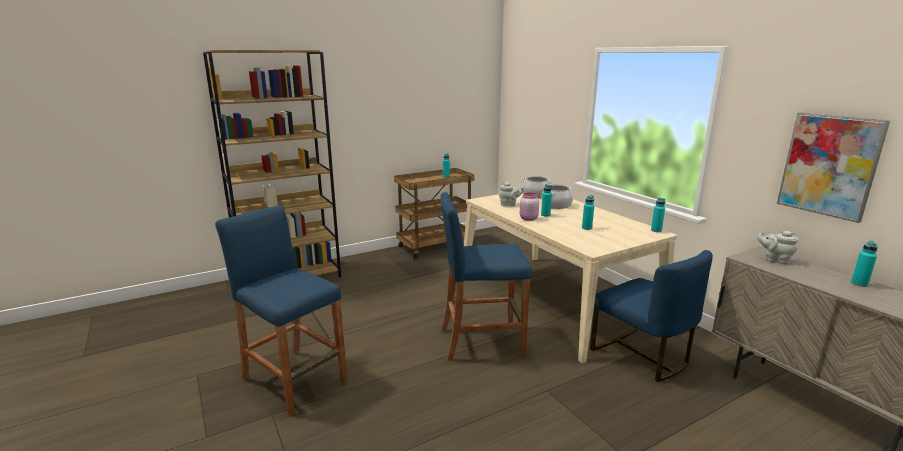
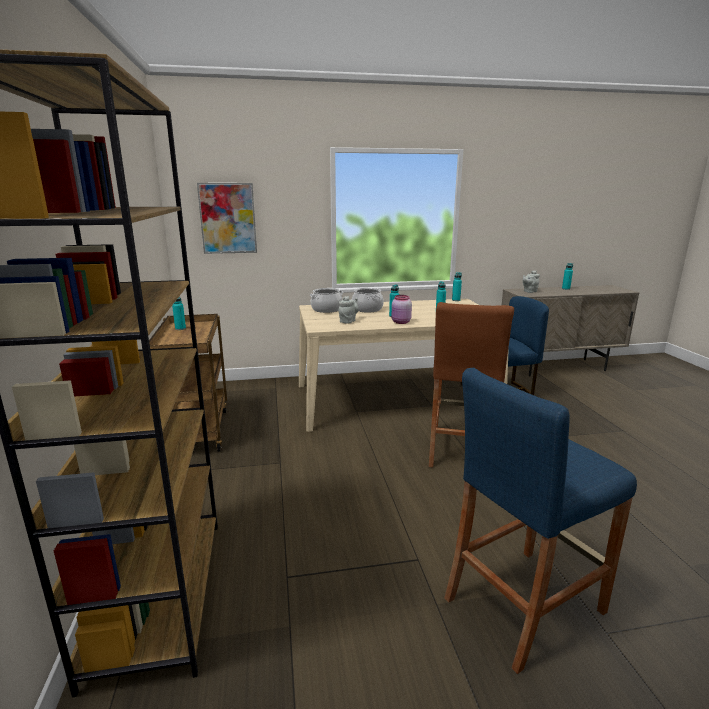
camera: 70 degrees left, 0 degrees up
blue stool [440,192,532,361] -> brown stool [429,302,514,467]
picture [777,112,890,223] -> picture moved to [197,183,257,254]

